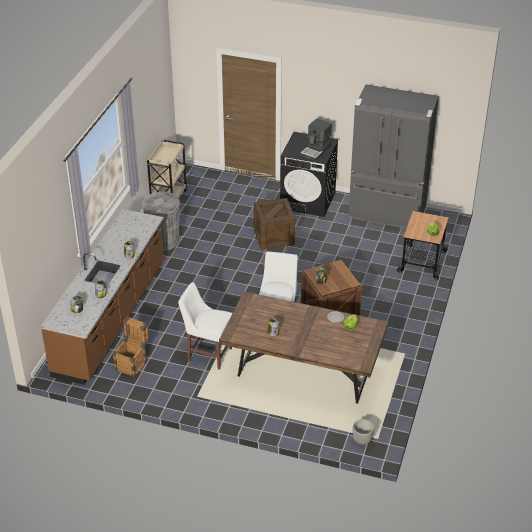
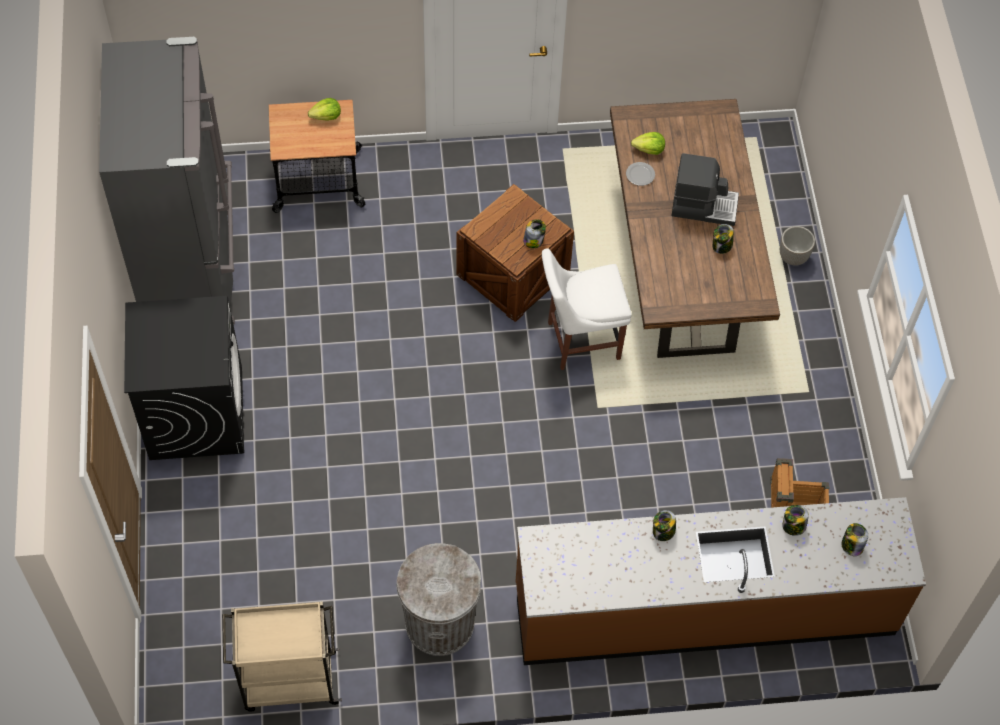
camera: 115 degrees left, 20 degrees up
white chair [178,282,232,370] -> none
crate [254,198,295,250] -> none
coffee machine [300,118,332,161] -> coffee machine moved to [671,153,739,226]
planter [353,419,374,445] -> planter moved to [780,226,815,266]

